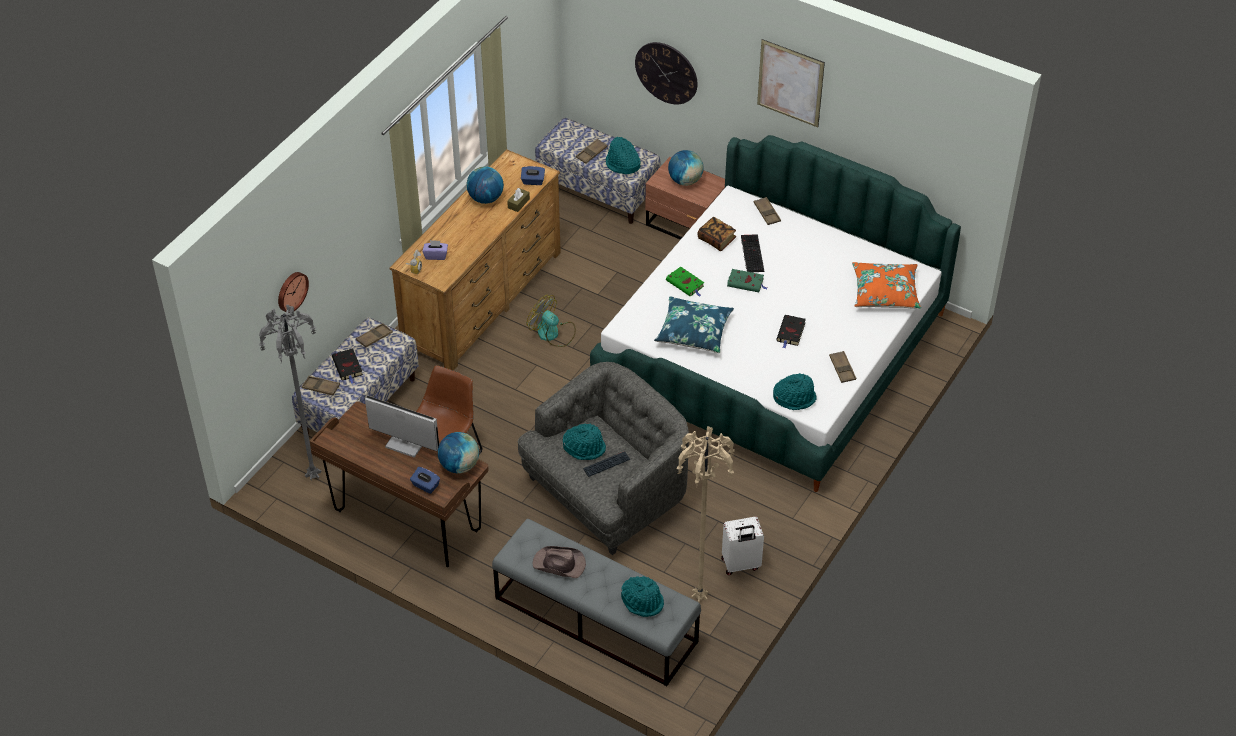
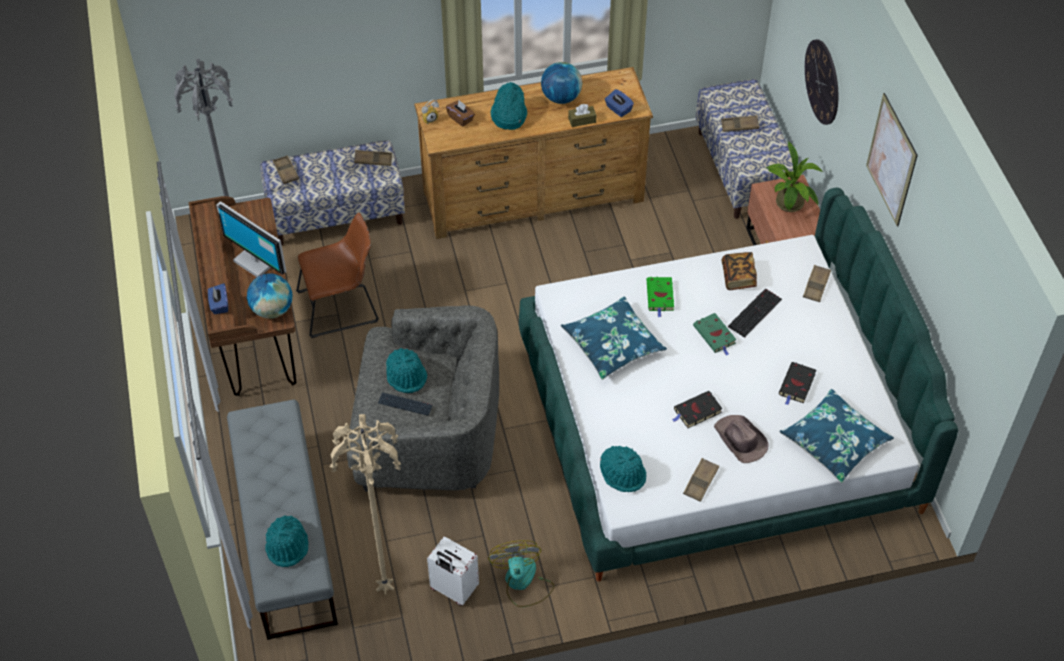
camera: 45 degrees right, 5 degrees up
wall clock [278,272,309,312] -> none
black book [332,348,363,383] -> black book moved to [779,362,816,405]
monitor [365,396,439,458] -> monitor turned 150 degrees clockwise [216,201,286,277]
purple tissue box [423,240,448,260] -> brown tissue box [446,100,475,127]
fan [527,295,576,347] -> fan moved to [488,540,554,607]
brown hat [533,546,586,578] -> brown hat moved to [714,415,769,463]
turquoise hat [606,137,641,174] -> turquoise hat moved to [490,82,527,130]
globe [668,150,703,186] -> potted plant [766,142,823,212]
orange pillow [852,262,921,309] -> blue pillow [779,389,894,483]

